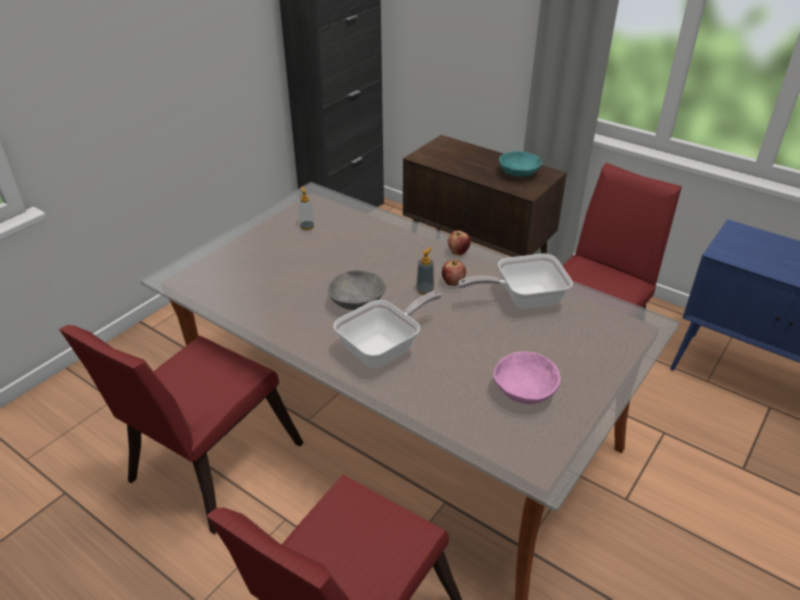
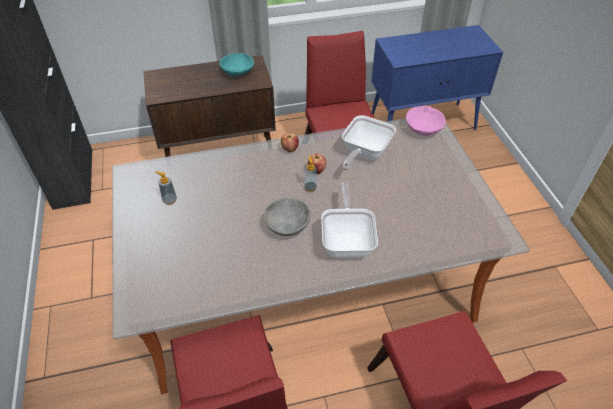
camera: 50 degrees left, 10 degrees up
pink bowl [493,352,561,404] -> pink bowl moved to [406,106,446,136]

